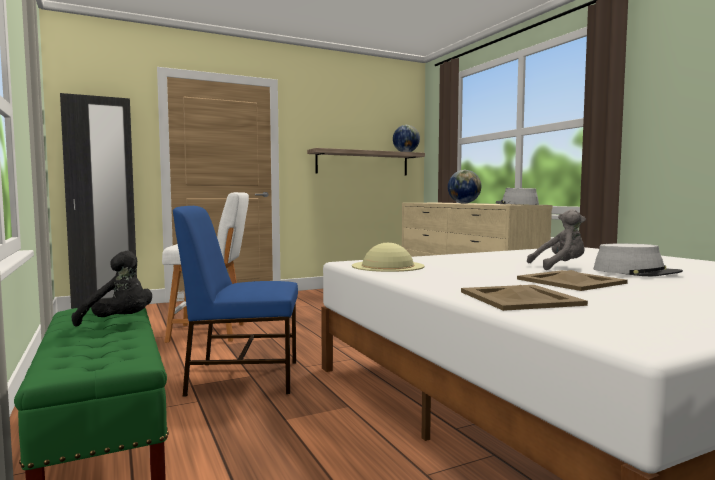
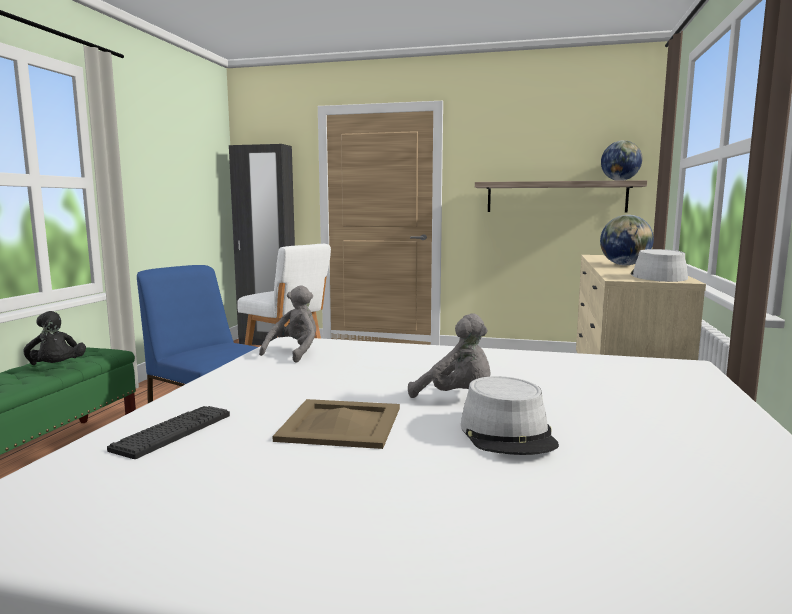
camera: 40 degrees right, 5 degrees up
beige hat [352,243,424,272] -> grey plush toy [259,285,316,363]
beige tray [461,285,588,311] -> keyboard [107,406,230,459]

